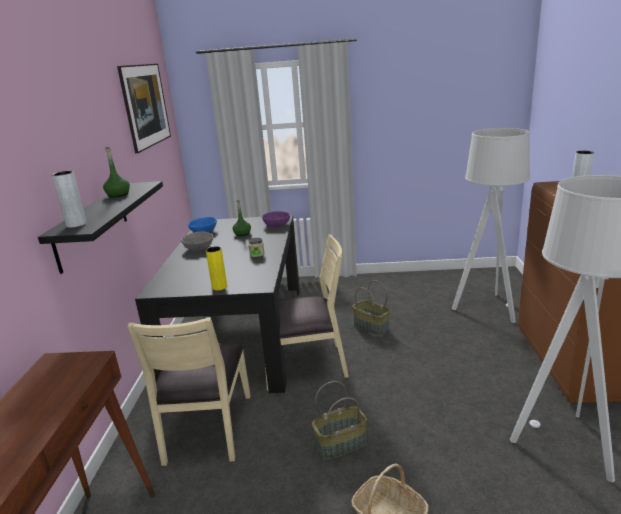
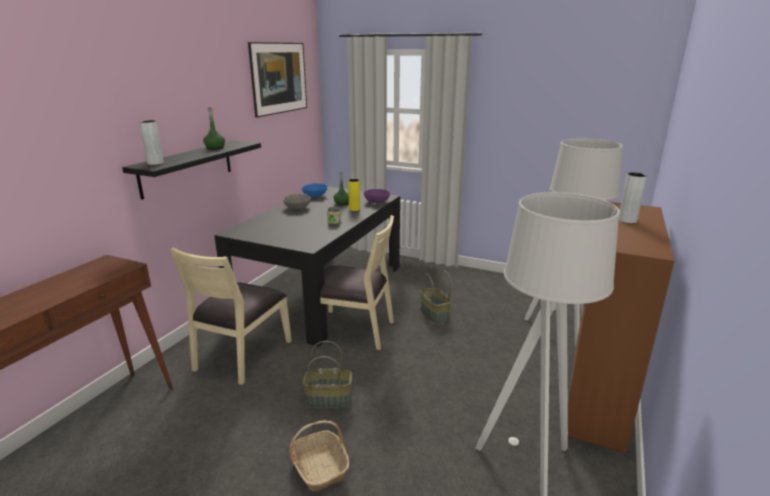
camera: 20 degrees right, 0 degrees up
yellow vase [206,246,227,290] -> yellow vase moved to [348,179,360,211]

